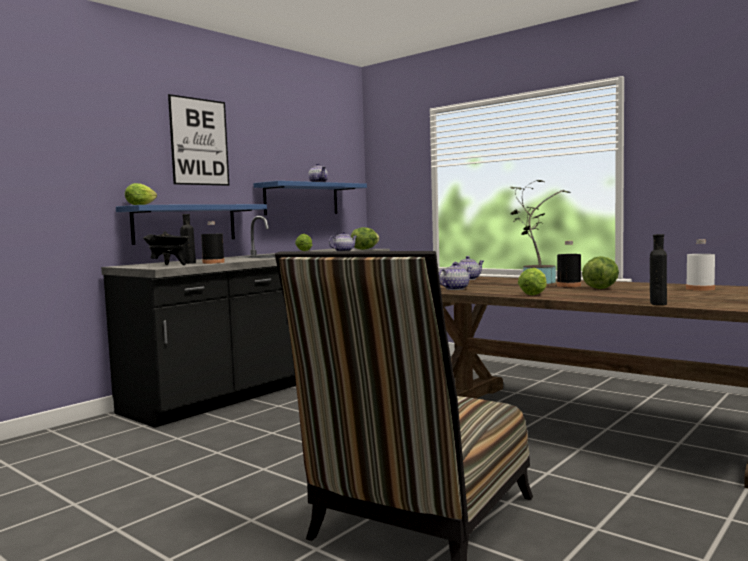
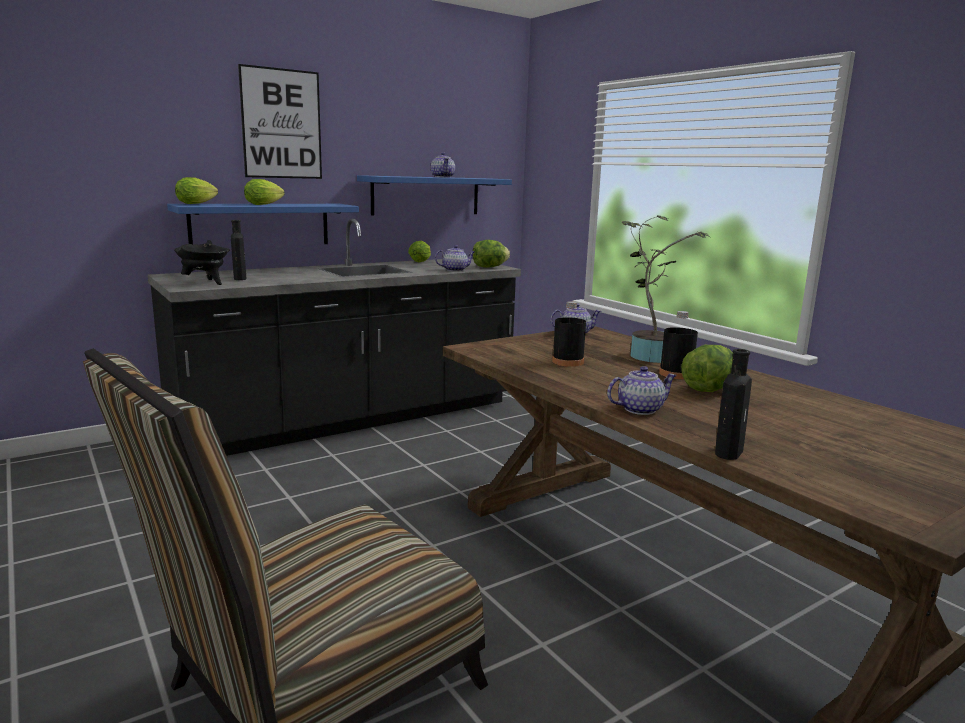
camera: 15 degrees right, 10 degrees up
black bottle [201,221,225,264] -> black bottle moved to [552,301,586,367]
teapot [439,262,472,290] -> teapot moved to [607,366,677,415]
lettuce [518,268,547,295] -> lettuce moved to [244,179,285,205]
white bottle [686,239,715,291] -> none

